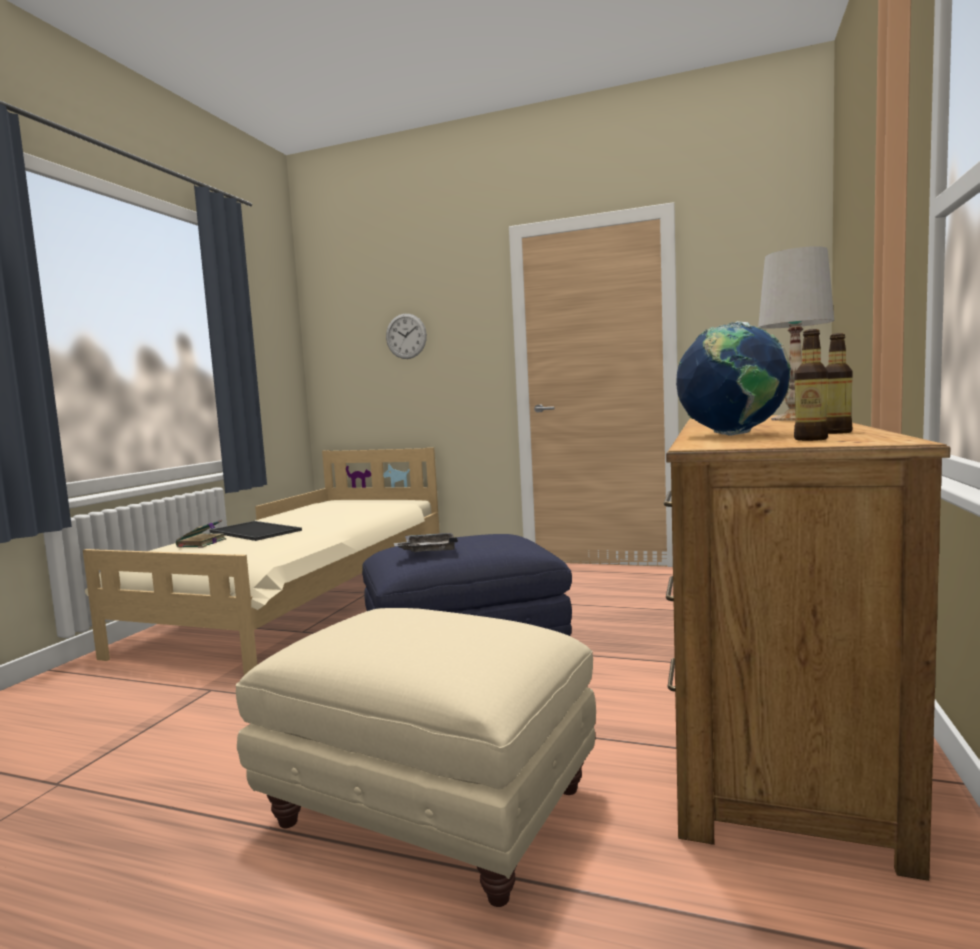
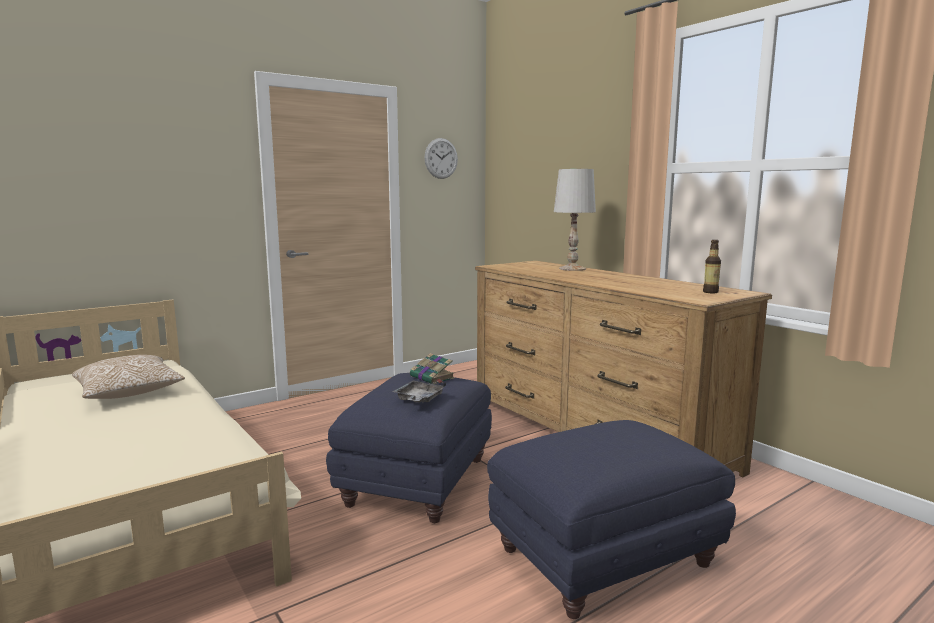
camera: 55 degrees left, 5 degrees up
book [176,520,226,547] -> book moved to [410,353,455,384]
tray [210,521,302,541] -> none
beige ottoman [236,608,596,907] -> blue ottoman [487,420,736,619]
wall clock [386,314,427,359] -> wall clock moved to [424,138,458,179]
globe [676,321,791,436] -> none
bottle [826,333,853,434] -> none
none -> pillow [72,355,185,399]

